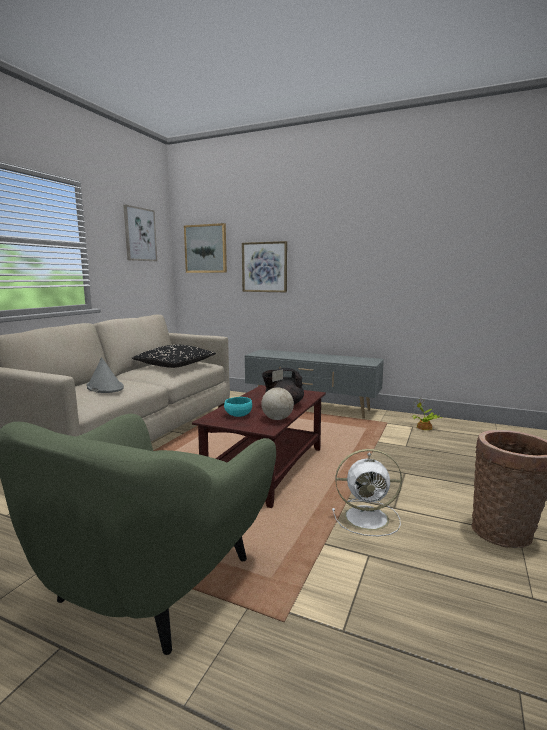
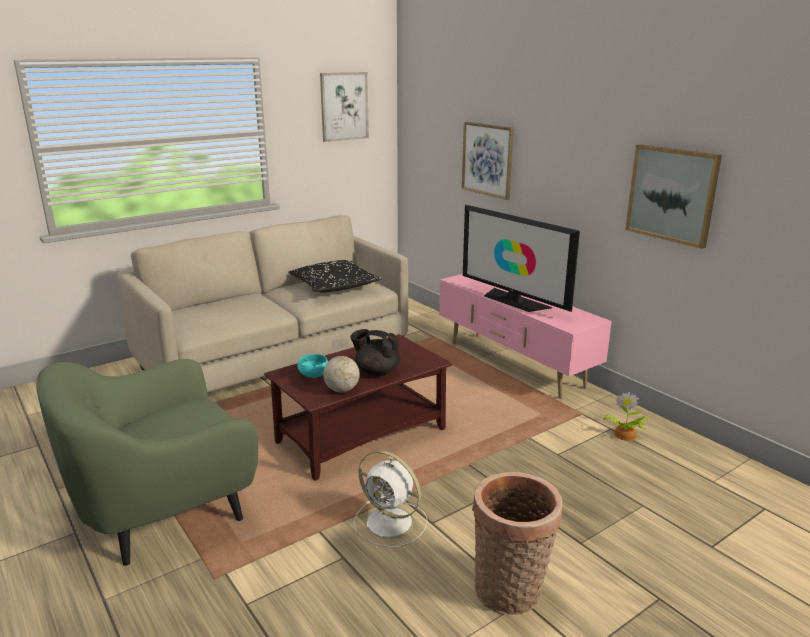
camera: 30 degrees right, 10 degrees up
grey hat [86,357,124,393] -> none
picture [184,223,227,273] -> picture moved to [626,144,722,249]
grey tv stand [245,349,384,419] -> pink tv stand [439,274,612,399]
none -> television [463,205,580,312]

